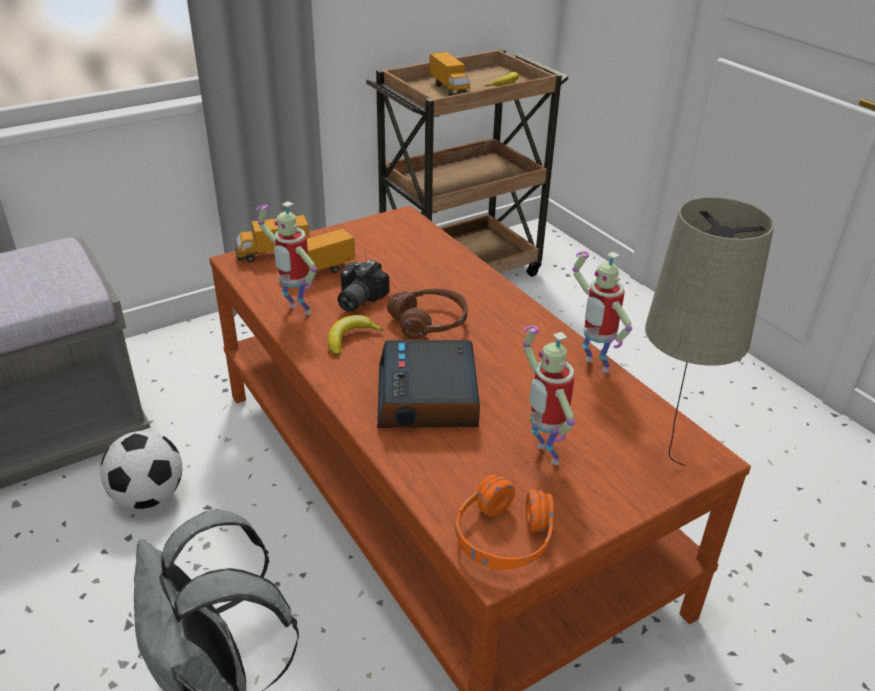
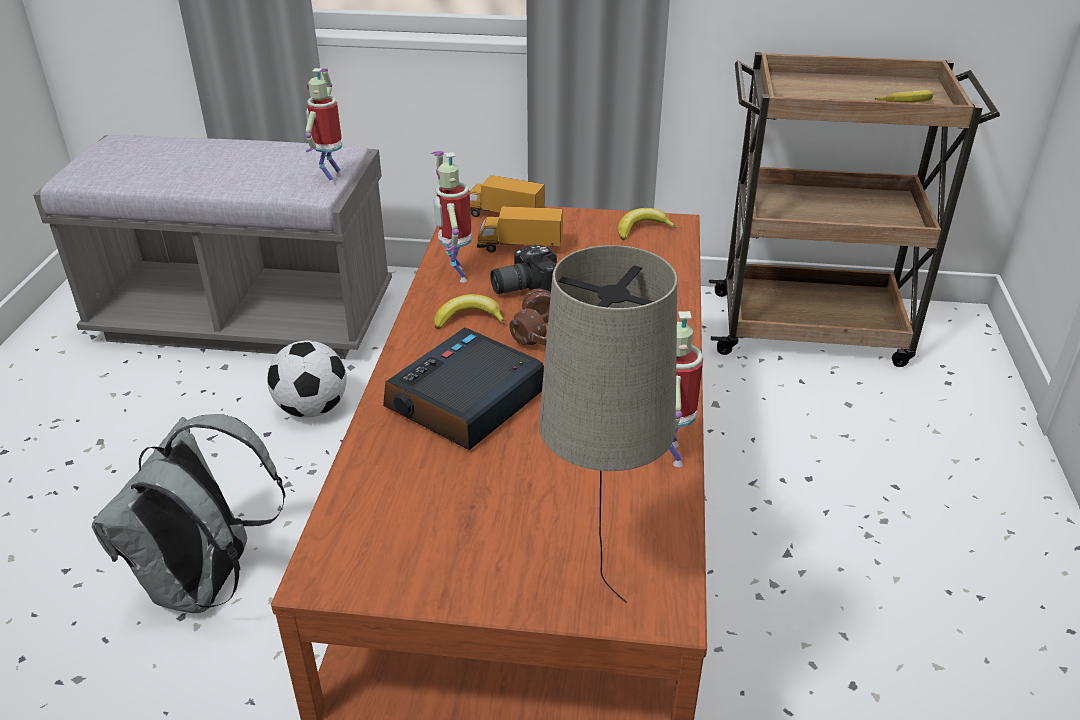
camera: 40 degrees right, 0 degrees up
toy truck [430,52,470,96] -> none
orange headphones [456,475,554,569] -> none
toy robot [523,326,575,465] -> toy robot moved to [305,68,342,185]
none -> banana [618,208,677,240]

